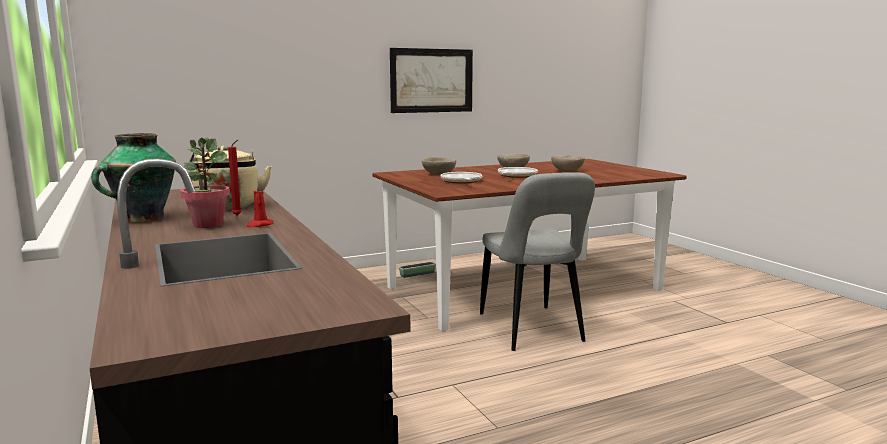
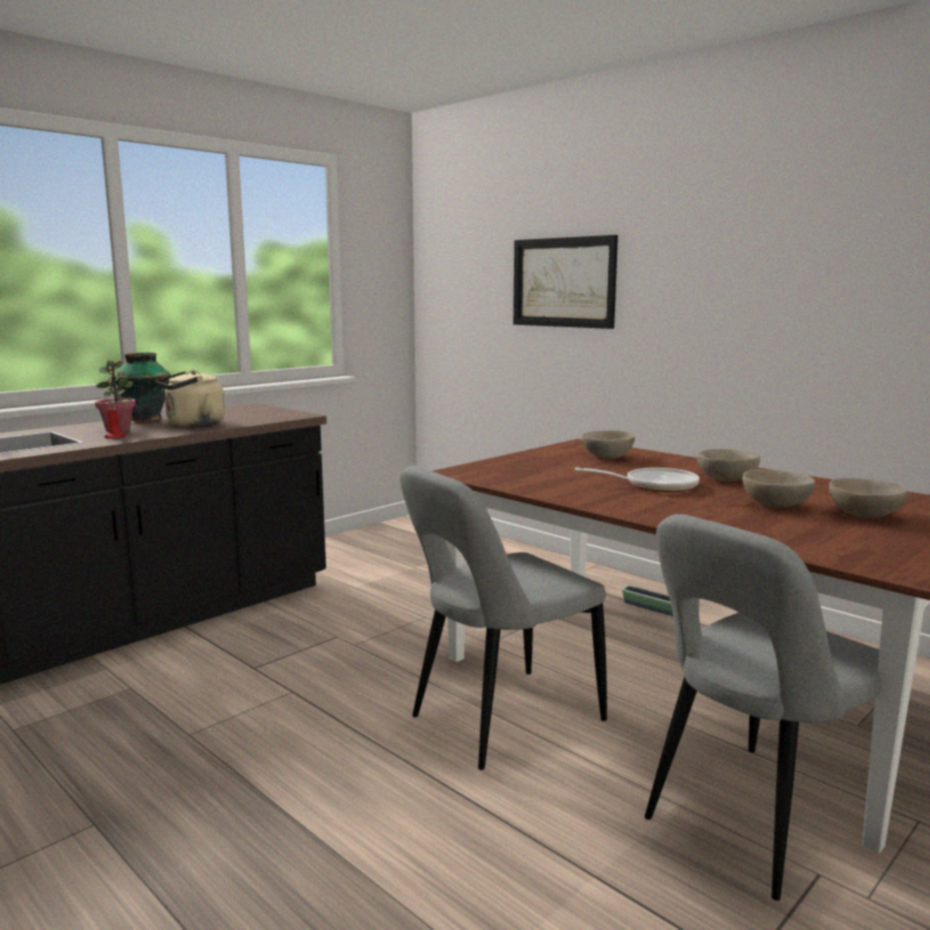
camera: 70 degrees right, 0 degrees up
red candle [228,140,242,215] -> none
picture [390,48,473,113] -> picture moved to [513,235,618,329]
frying pan [441,172,482,184] -> none
none -> grey chair [645,514,882,901]
none -> beige bowl [829,478,908,518]

